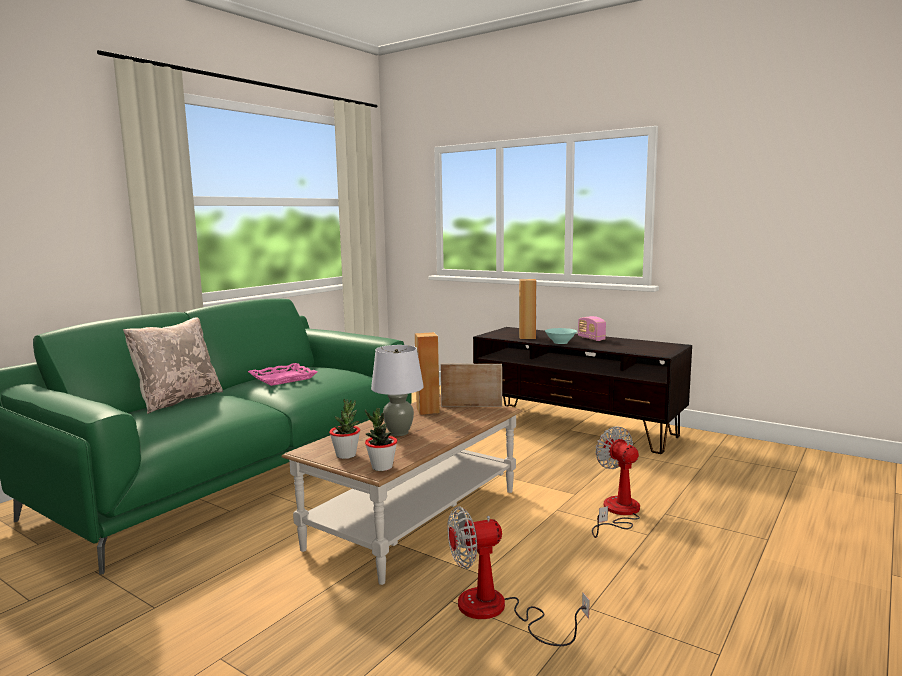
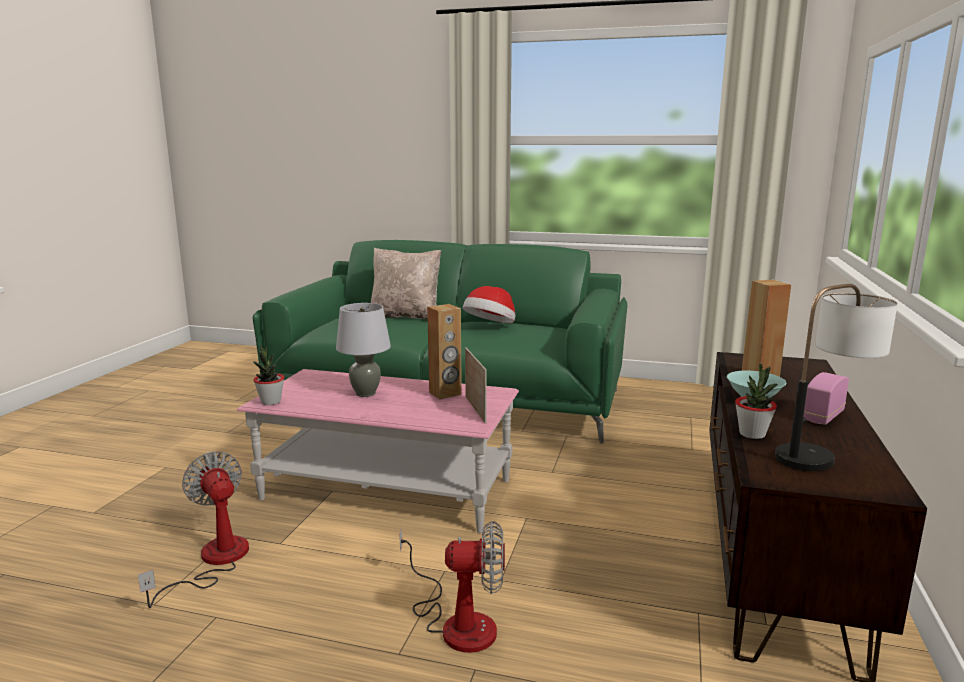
camera: 70 degrees right, 5 degrees up
pink tray [248,363,317,386] -> hat [463,286,516,323]
brown coffee table [281,394,522,585] -> pink coffee table [237,369,519,533]
potted plant [329,399,360,459] -> potted plant moved to [735,364,778,439]
fan [592,426,640,538] -> fan turned 45 degrees clockwise [399,521,505,653]
none -> table lamp [775,284,898,471]

